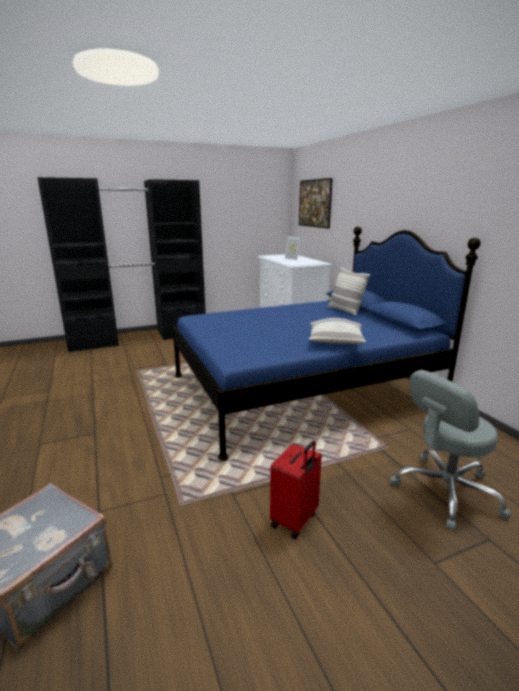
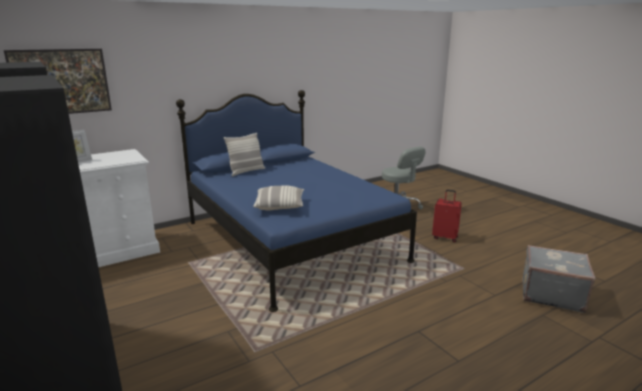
camera: 100 degrees left, 0 degrees up
pillow [309,318,366,344] -> pillow moved to [253,185,304,211]

